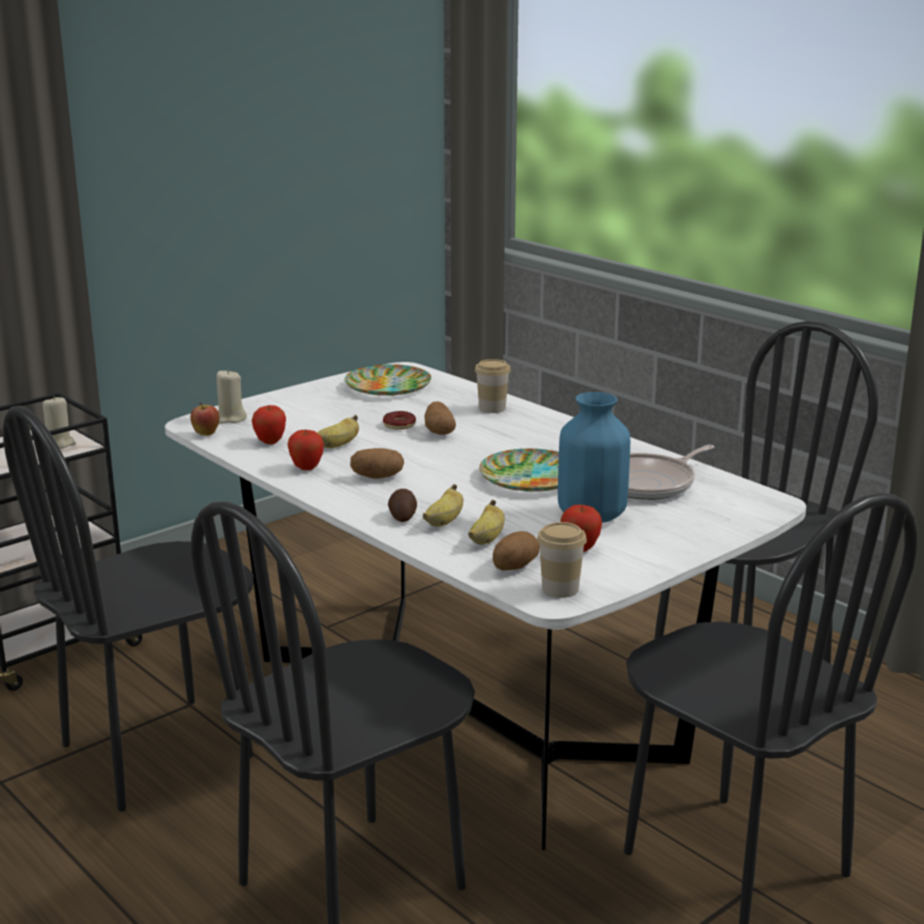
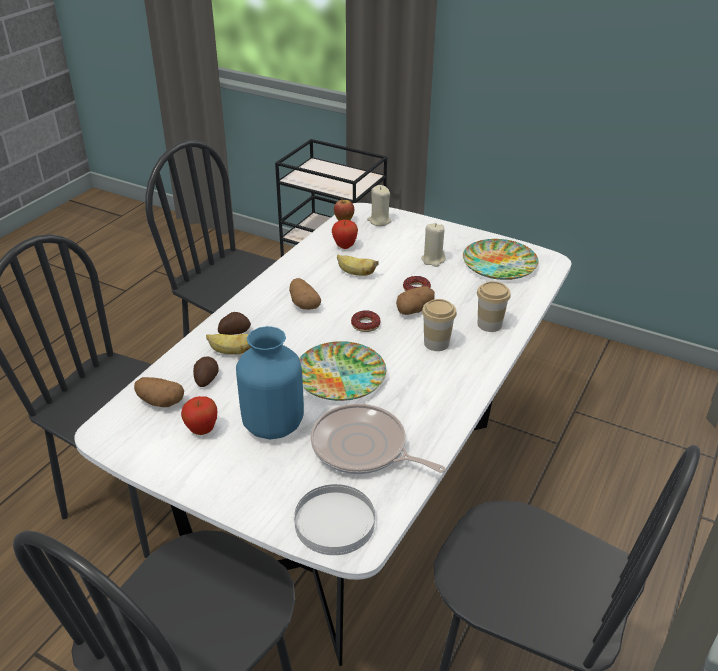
camera: 70 degrees right, 15 degrees up
beige candle [43,396,76,449] -> beige candle moved to [421,223,445,267]
apple [287,430,324,470] -> none
banana [468,500,505,545] -> potato [193,356,219,387]
cup [537,522,587,598] -> cup moved to [422,299,457,351]
none -> white plate [294,484,375,555]
none -> donut [351,310,381,332]

